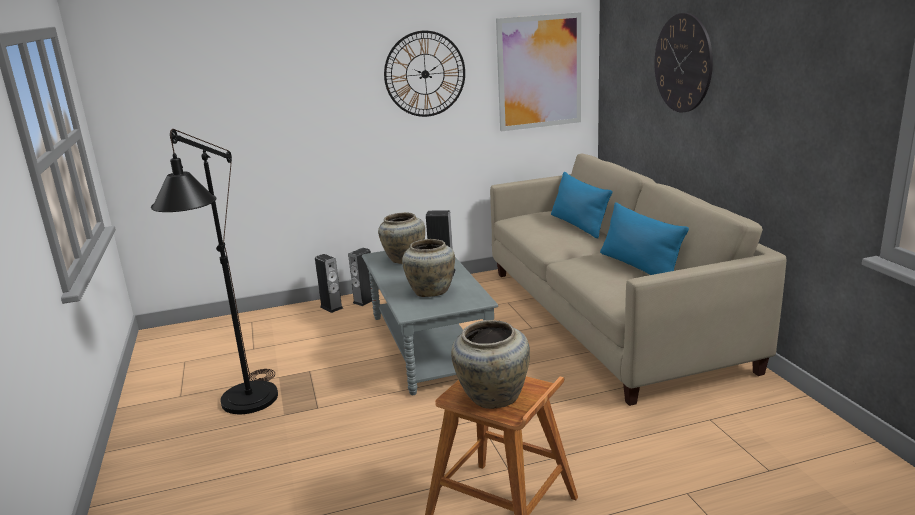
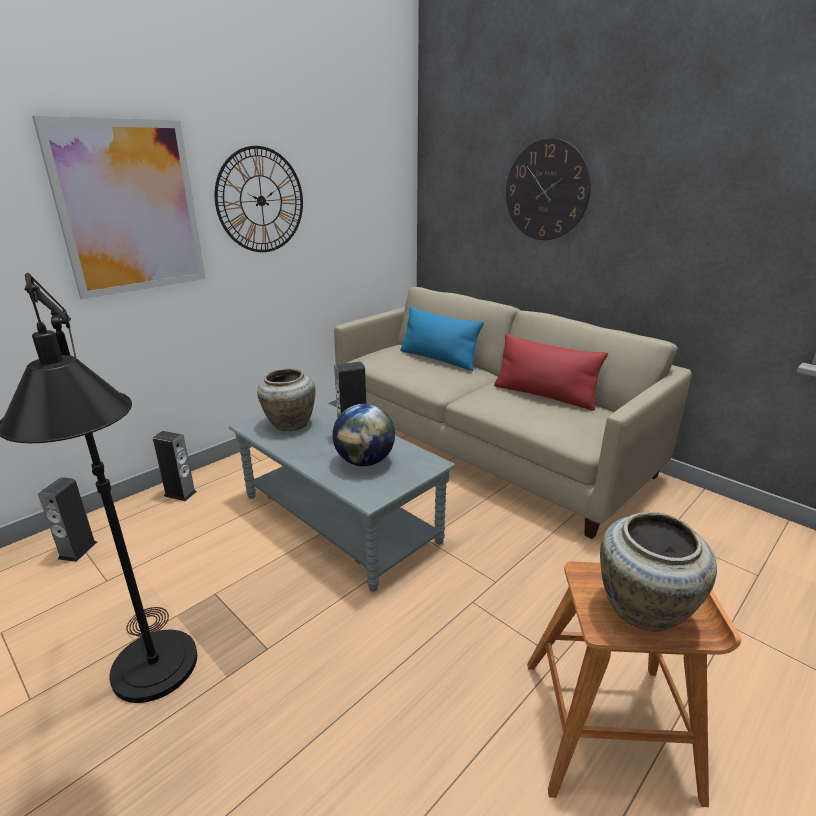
camera: 30 degrees left, 5 degrees up
speaker [348,248,372,306] -> speaker moved to [38,477,97,562]
beige vase [402,239,455,297] -> globe [332,404,395,466]
picture [496,12,581,131] -> picture moved to [32,116,206,299]
blue pillow [600,202,689,275] -> red pillow [494,334,608,411]

